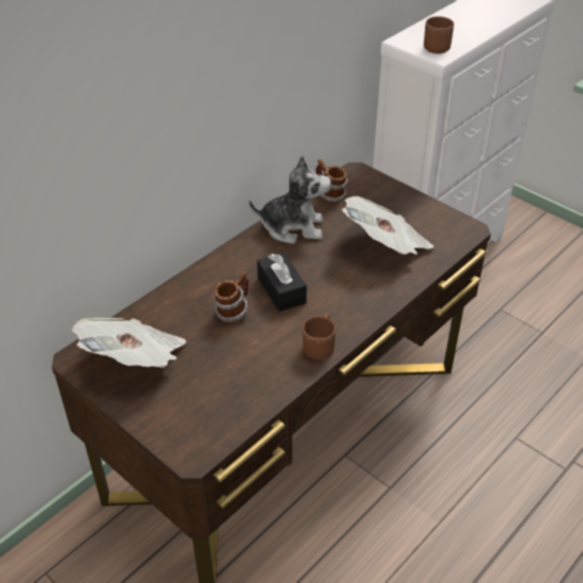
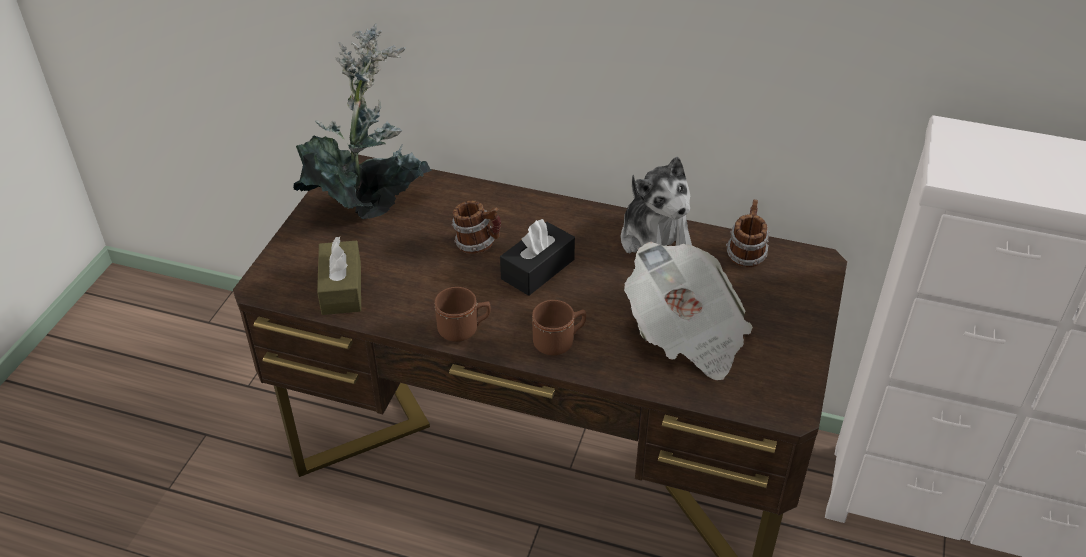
camera: 65 degrees right, 0 degrees up
newspaper [72,318,186,368] -> potted plant [293,24,431,219]
brown mug [424,16,454,54] -> brown mug moved to [532,300,586,355]
none -> brown tissue box [317,237,361,315]

